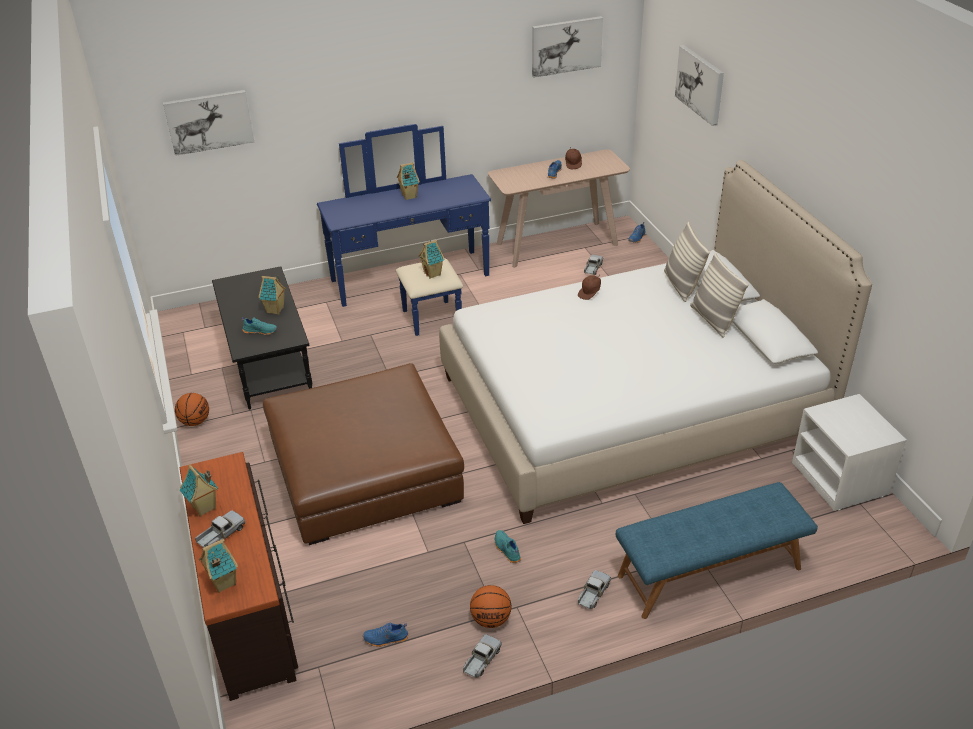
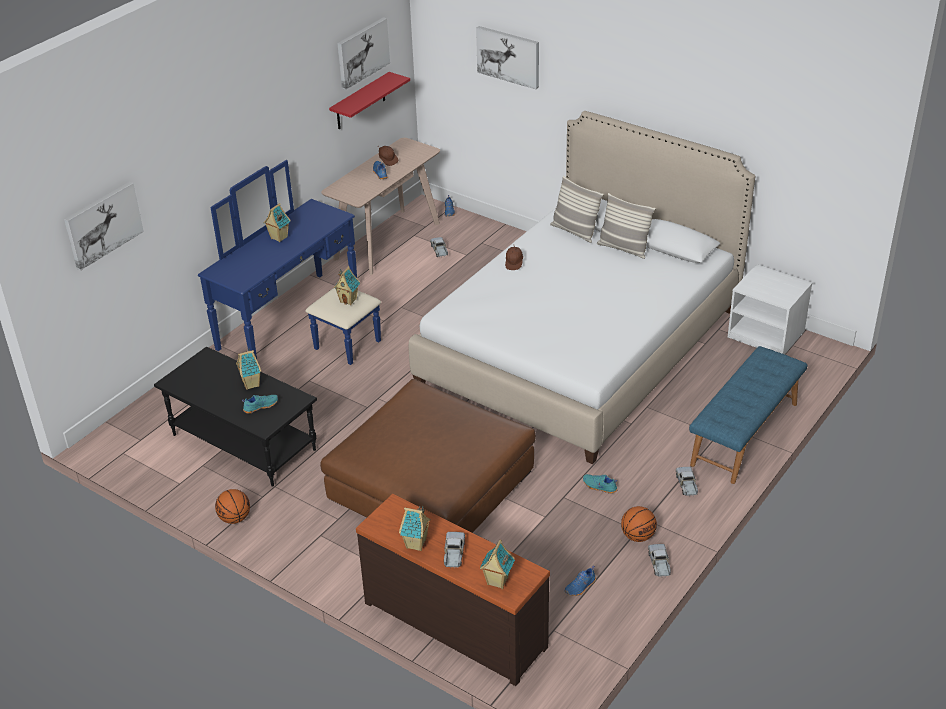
camera: 35 degrees left, 0 degrees up
none -> red shelf [329,72,410,129]

